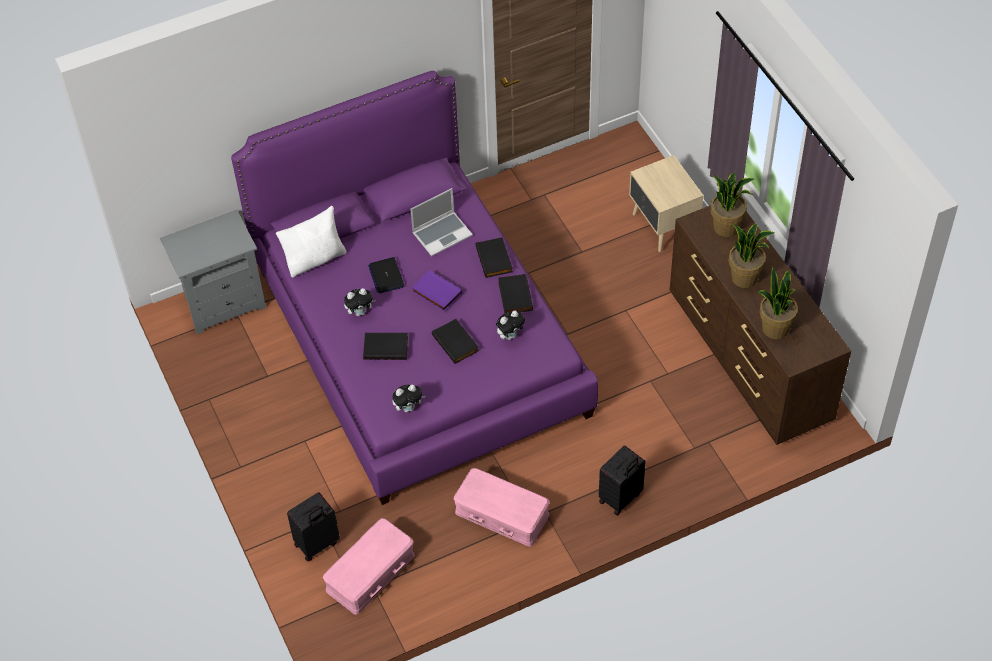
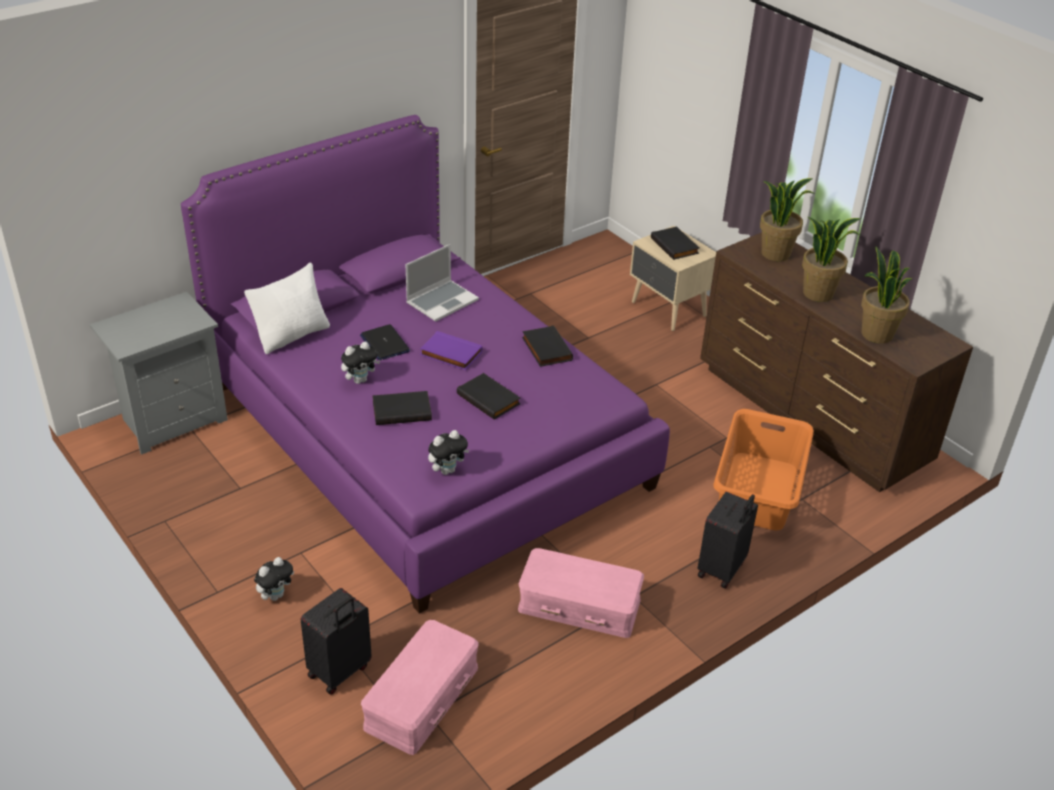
camera: 15 degrees left, 15 degrees down
black book [476,237,513,278] -> black book moved to [651,227,699,260]
plush toy [496,311,525,340] -> plush toy moved to [254,557,294,601]
none -> orange laundry basket [714,409,814,530]

